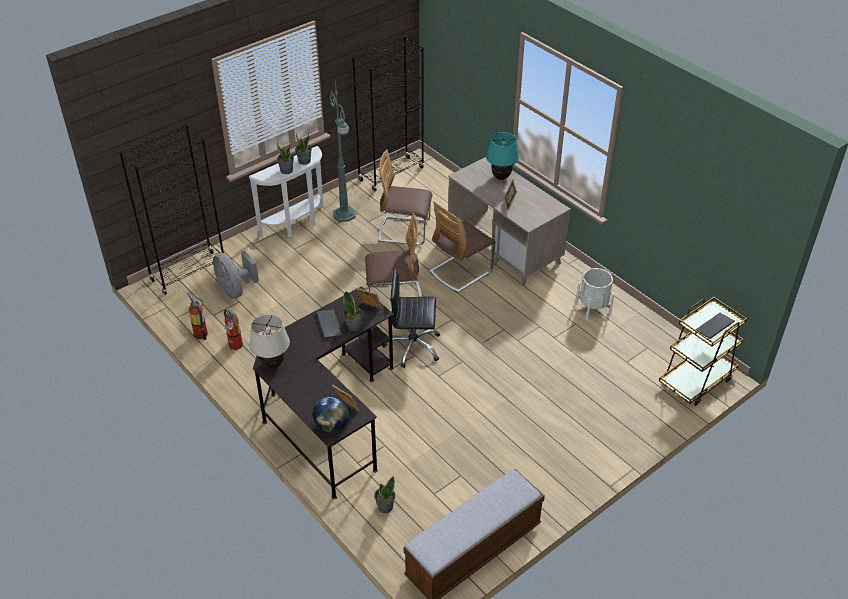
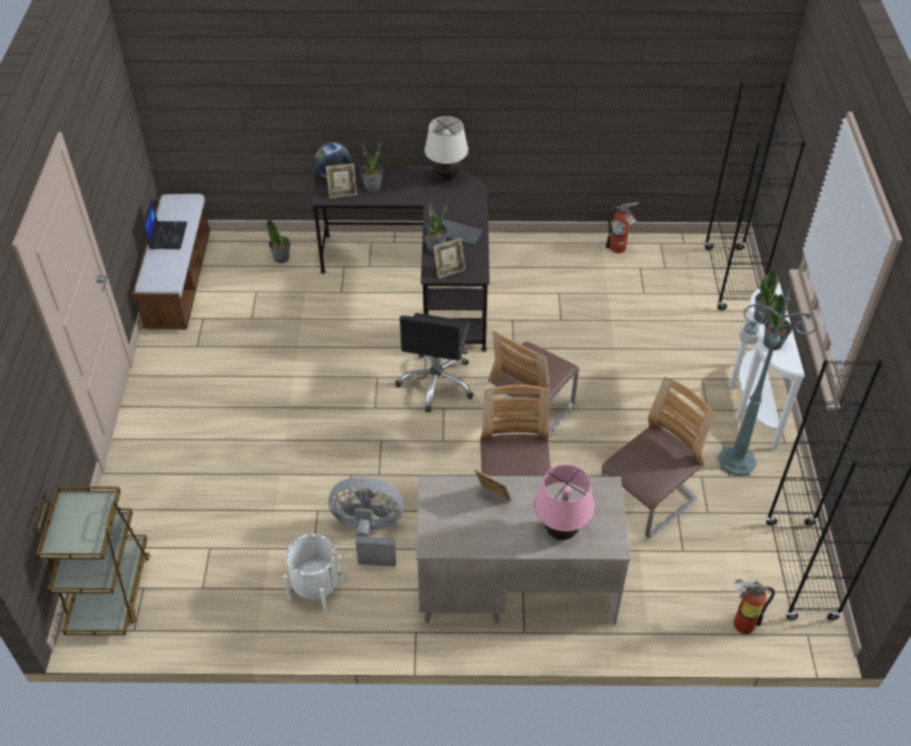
camera: 130 degrees right, 5 degrees up
grey fan [213,251,259,299] -> grey fan moved to [329,477,403,567]
fire extinguisher [224,309,243,350] -> fire extinguisher moved to [734,580,775,634]
black office chair [382,269,440,368] -> black office chair turned 150 degrees clockwise [395,313,474,413]
turquoise table lamp [486,132,519,180] -> pink table lamp [534,464,594,540]
keyboard [695,313,735,339] -> none
none -> laptop [143,198,187,249]
none -> potted plant [360,142,383,192]

